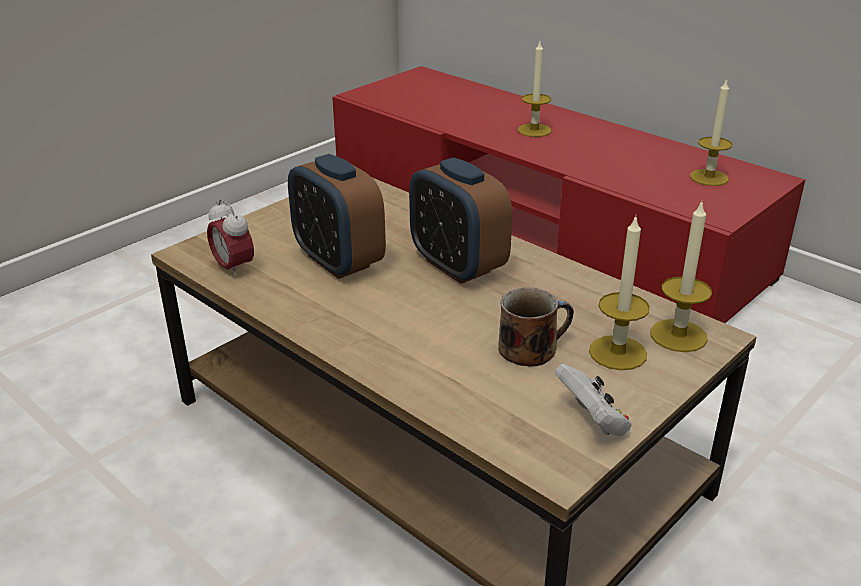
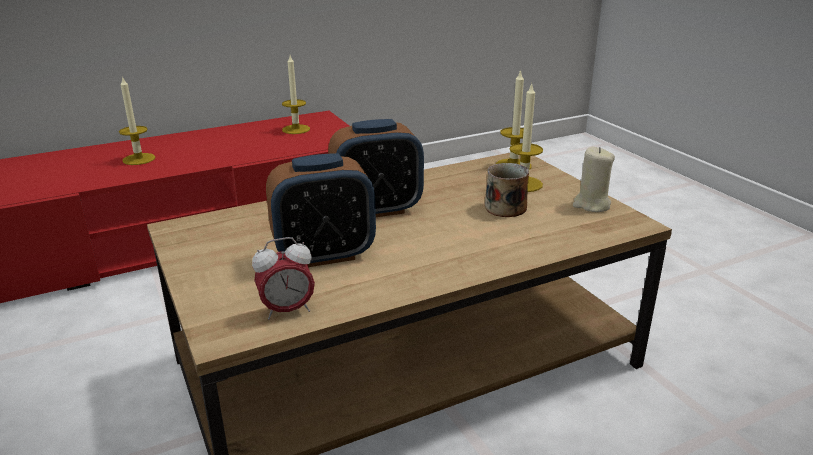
camera: 70 degrees left, 5 degrees down
white game controller [554,364,631,436] -> beige candle [573,147,615,212]

